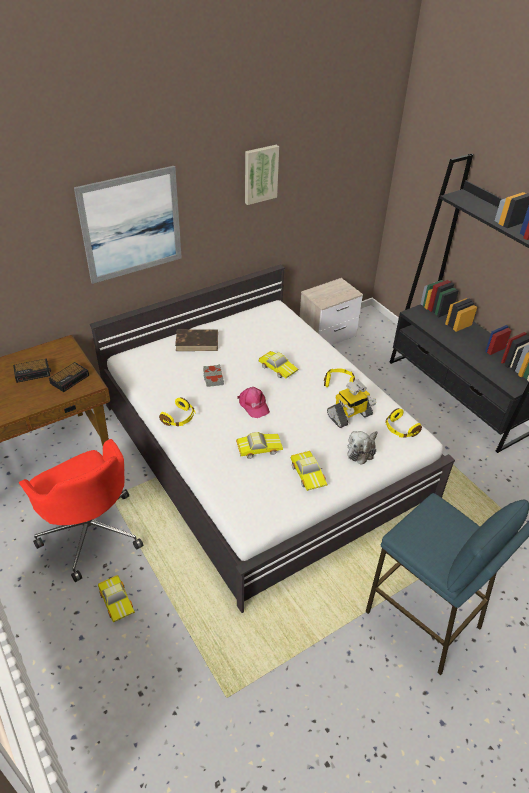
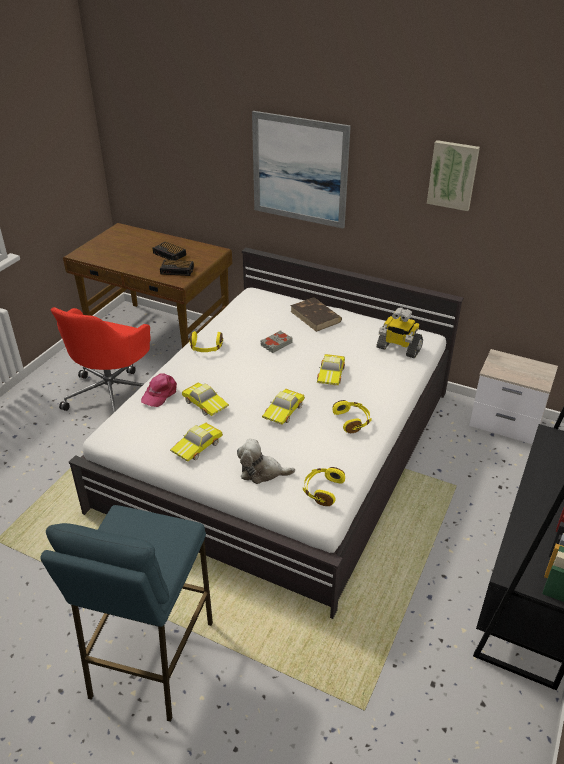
camera: 60 degrees right, 5 degrees down
toy car [98,575,135,622] -> toy car moved to [262,389,305,425]
pink cap [237,387,270,418] -> pink cap moved to [141,373,177,407]
toy robot [327,380,377,428] -> toy robot moved to [376,307,423,358]

